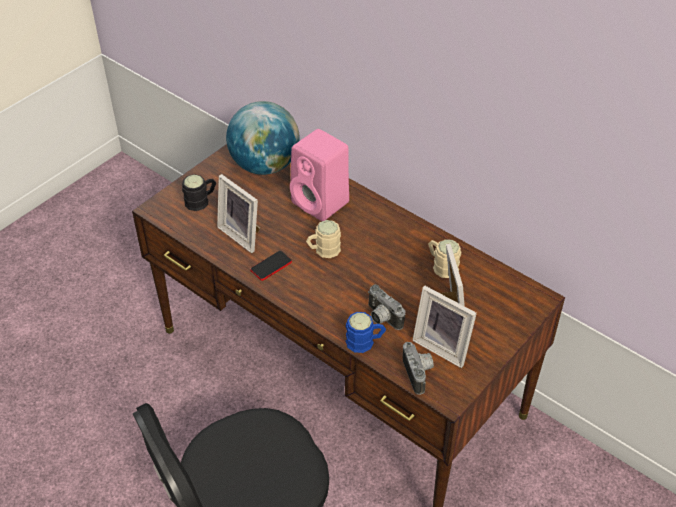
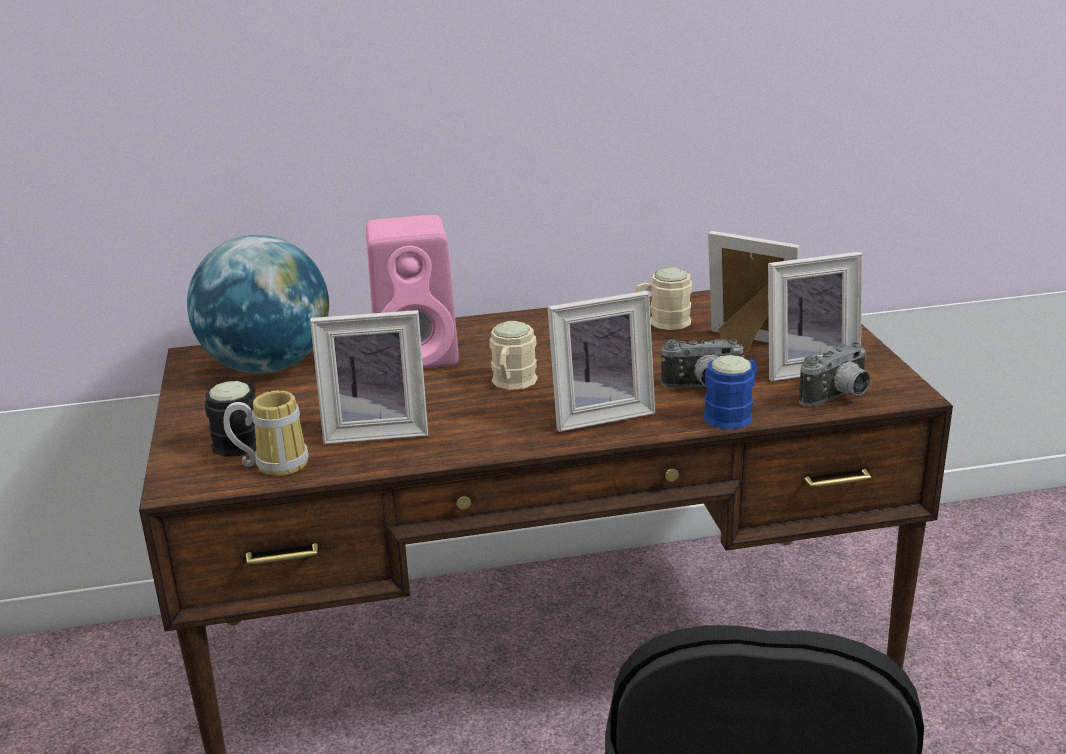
camera: 50 degrees left, 20 degrees down
phone [250,251,292,281] -> none
camera [403,342,434,395] -> camera turned 120 degrees clockwise [799,342,870,407]
none -> mug [223,390,309,476]
none -> picture frame [547,291,655,432]

